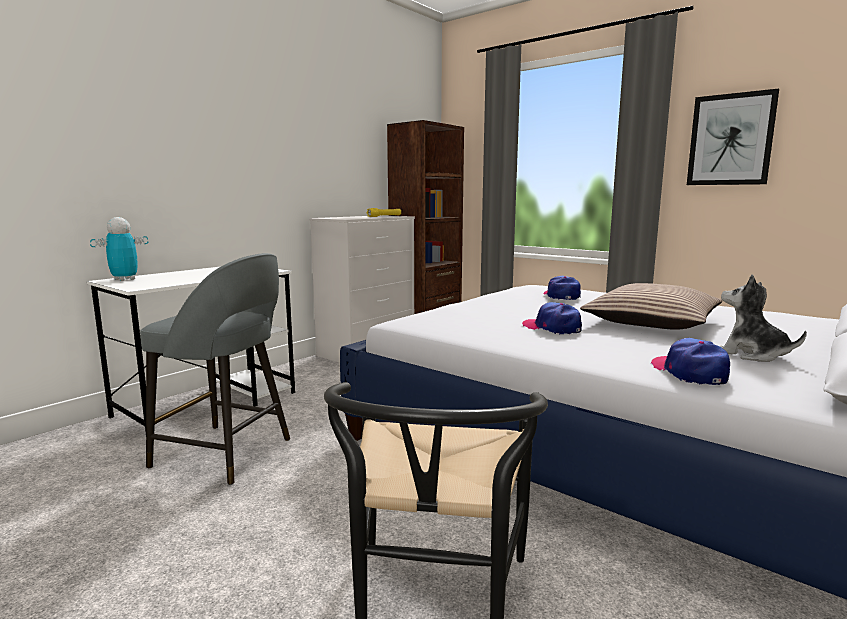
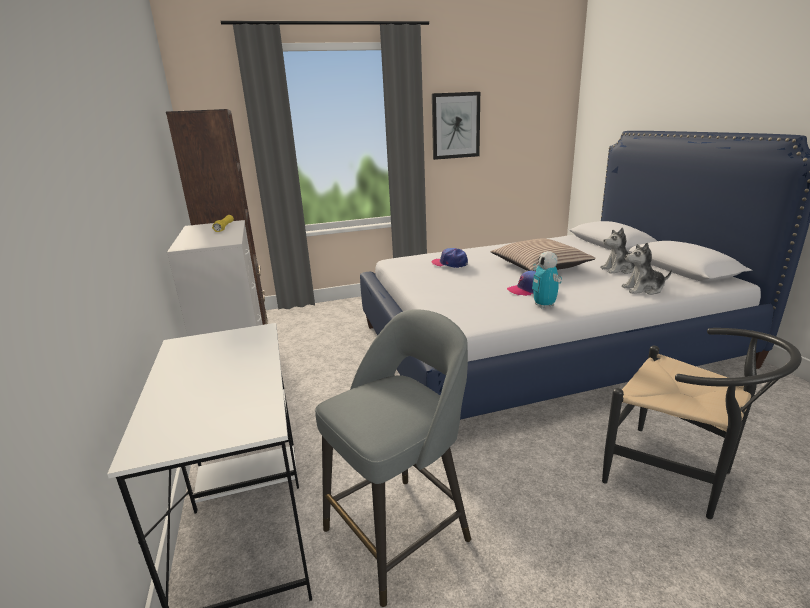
camera: 55 degrees left, 10 degrees up
toy robot [90,217,148,281] -> toy robot moved to [532,251,562,309]
cap [650,338,730,385] -> plush toy [622,242,672,295]

